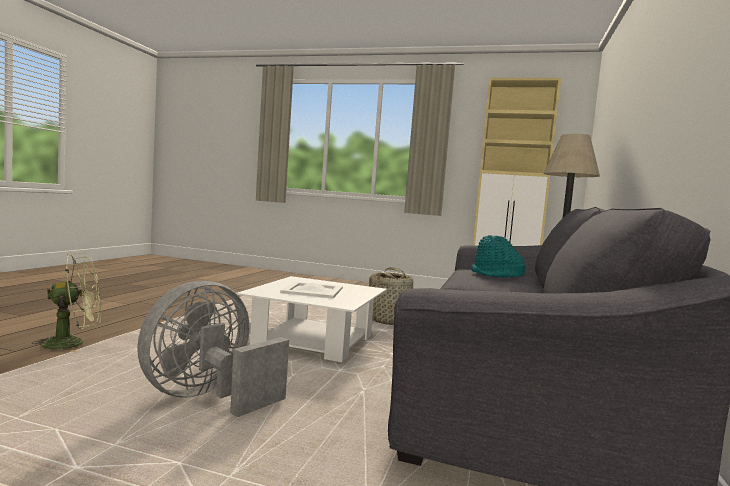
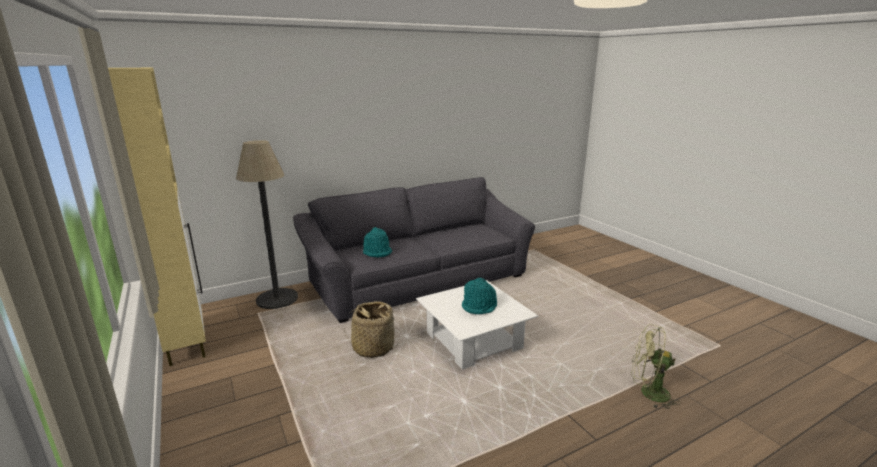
camera: 135 degrees left, 15 degrees up
grey fan [137,281,289,417] -> none
white tray [280,281,343,298] -> turquoise hat [462,278,497,314]

